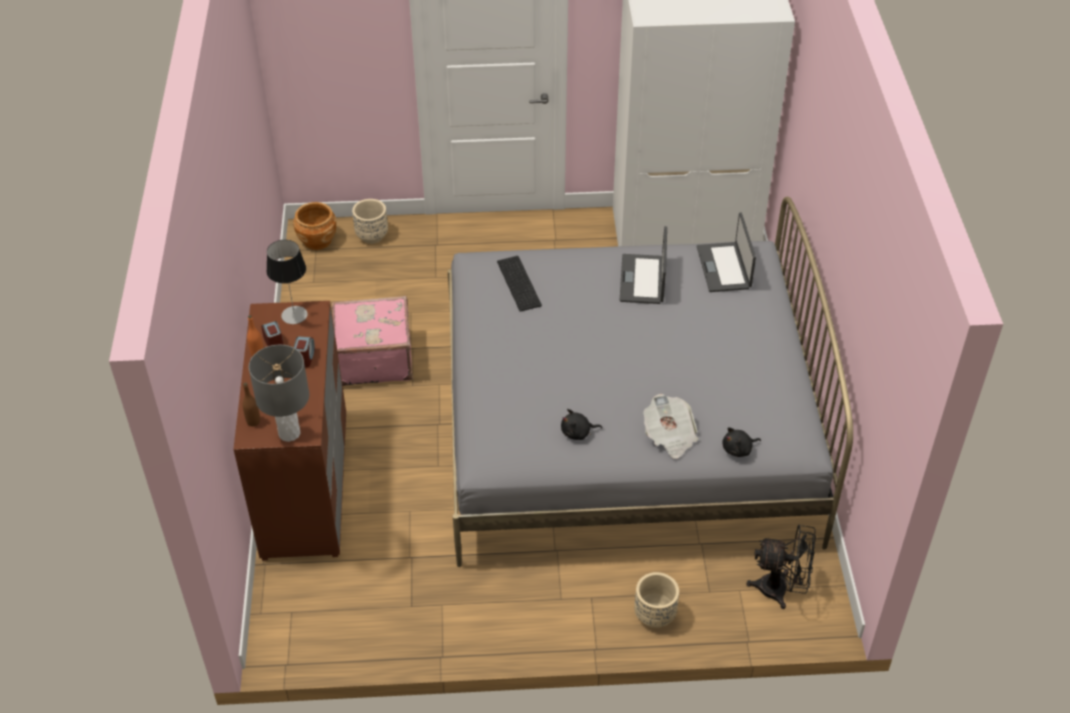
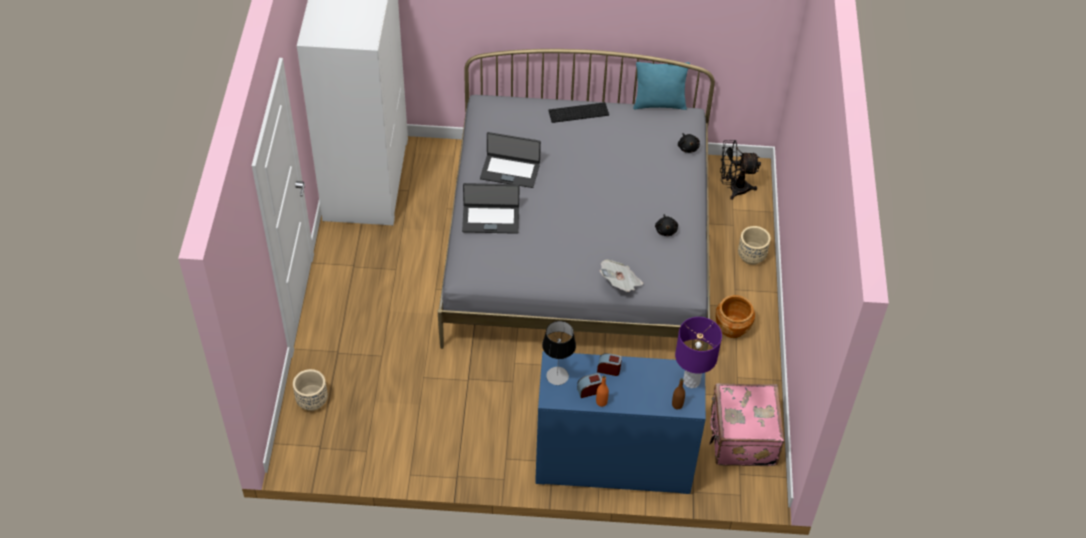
camera: 85 degrees left, 5 degrees up
brown dresser [233,301,346,560] -> blue dresser [535,351,706,494]
grey table lamp [249,345,309,442] -> purple table lamp [675,317,722,388]
brown planter [293,202,336,250] -> brown planter moved to [716,295,755,338]
pink suitcase [332,296,412,386] -> pink suitcase moved to [709,383,784,466]
keyboard [497,256,542,312] -> keyboard moved to [548,102,609,123]
newspaper [643,394,698,459] -> newspaper moved to [600,259,643,292]
laptop [697,212,756,292] -> laptop moved to [462,183,520,234]
black fan [746,525,816,609] -> black fan turned 105 degrees counterclockwise [720,140,761,200]
none -> turquoise pillow [633,62,690,110]

